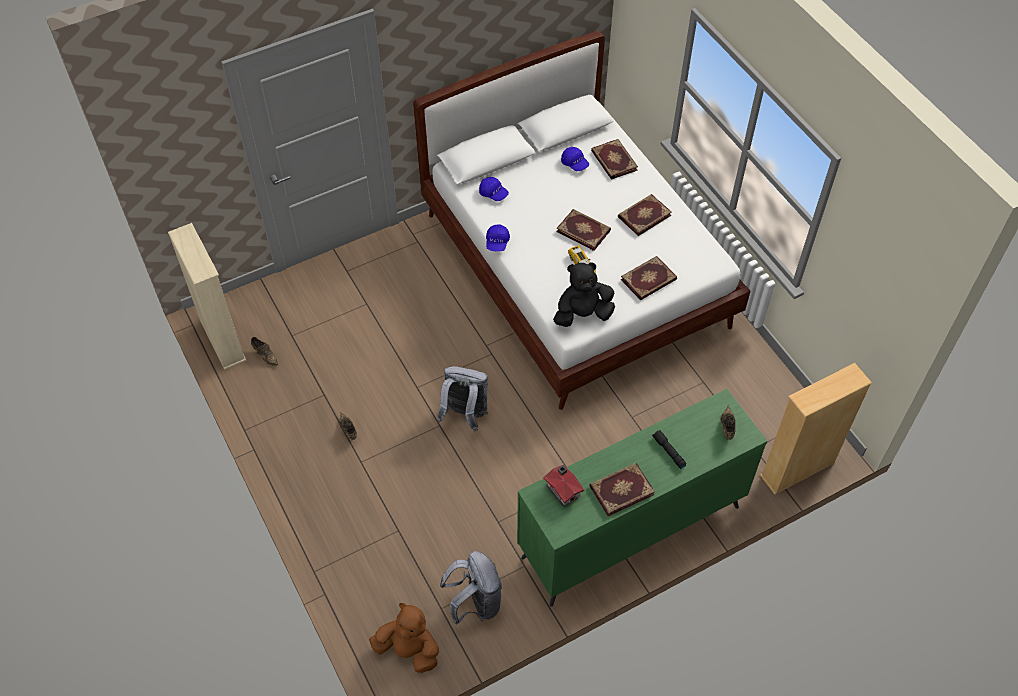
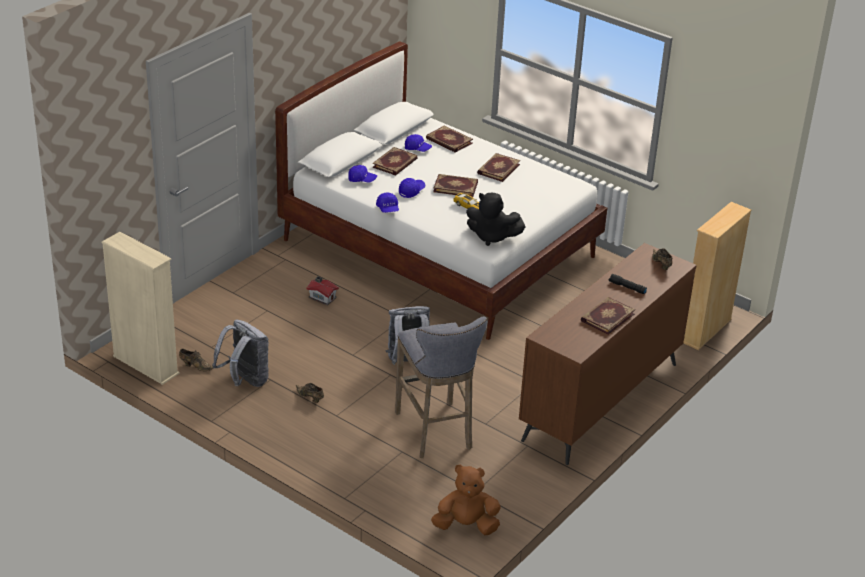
camera: 25 degrees left, 20 degrees down
grey backpack [440,551,502,625] -> grey backpack moved to [212,320,269,387]
green dresser [517,389,768,607] -> brown dresser [519,243,697,465]
toy house [543,465,584,507] -> toy house moved to [306,276,339,305]
black plush toy [553,262,615,327] -> black plush toy turned 120 degrees counterclockwise [466,193,526,246]
book [621,256,677,300] -> book moved to [372,147,418,175]
none -> grey stool [395,316,487,458]
none -> blue cap [399,178,425,198]

